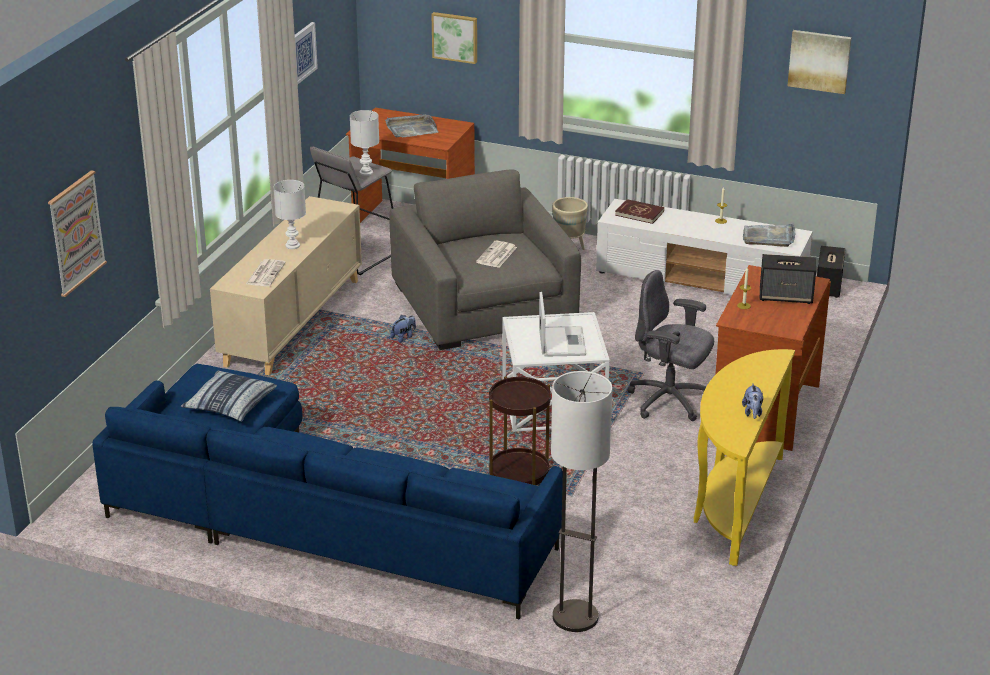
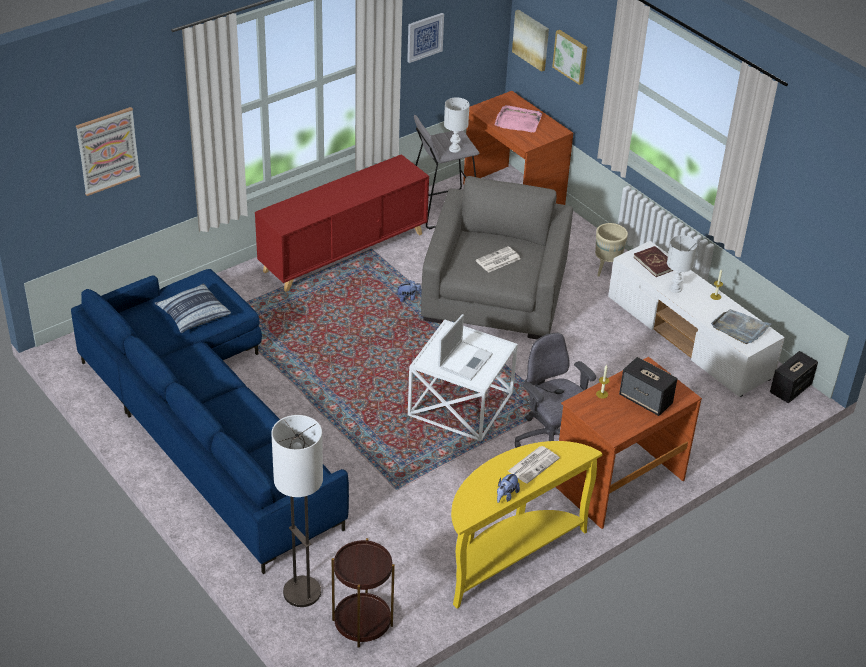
camera: 30 degrees right, 10 degrees up
beige cabinet [210,196,362,375] -> red cabinet [255,154,429,292]
newspaper [246,259,286,286] -> newspaper moved to [508,446,560,484]
white table lamp [273,180,306,249] -> white table lamp moved to [667,235,697,293]
grey tray [385,114,439,138] -> pink tray [494,105,542,132]
brown side table [489,377,551,485] -> brown side table moved to [332,538,395,648]
picture [787,30,852,94] -> picture moved to [512,10,549,72]

